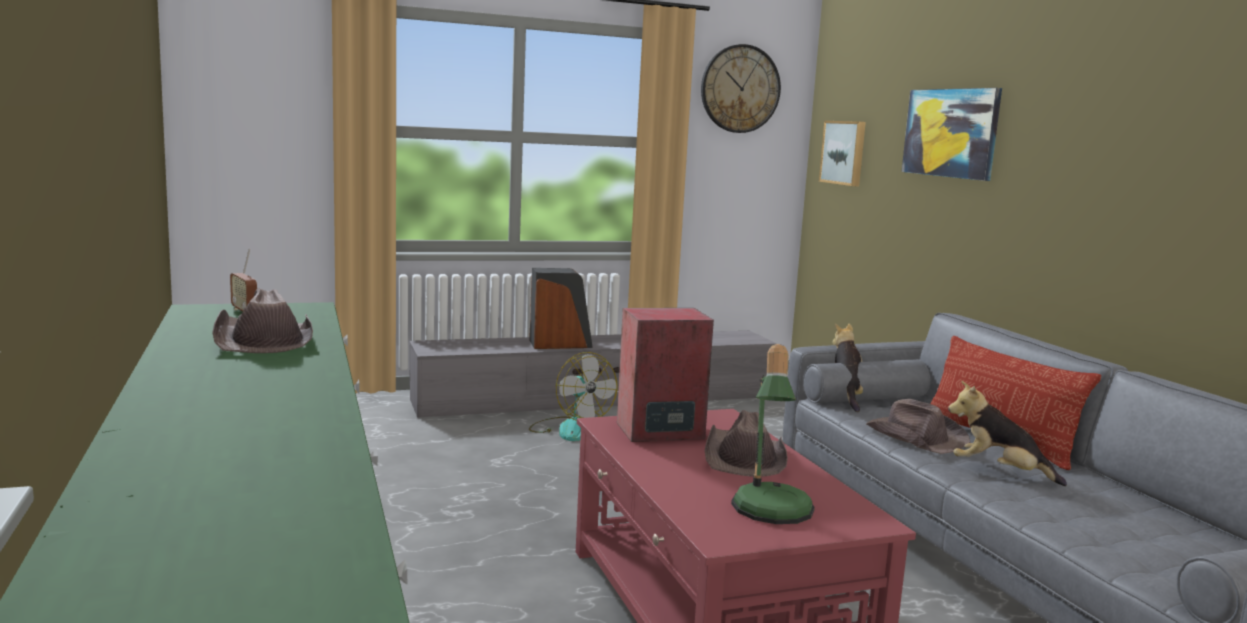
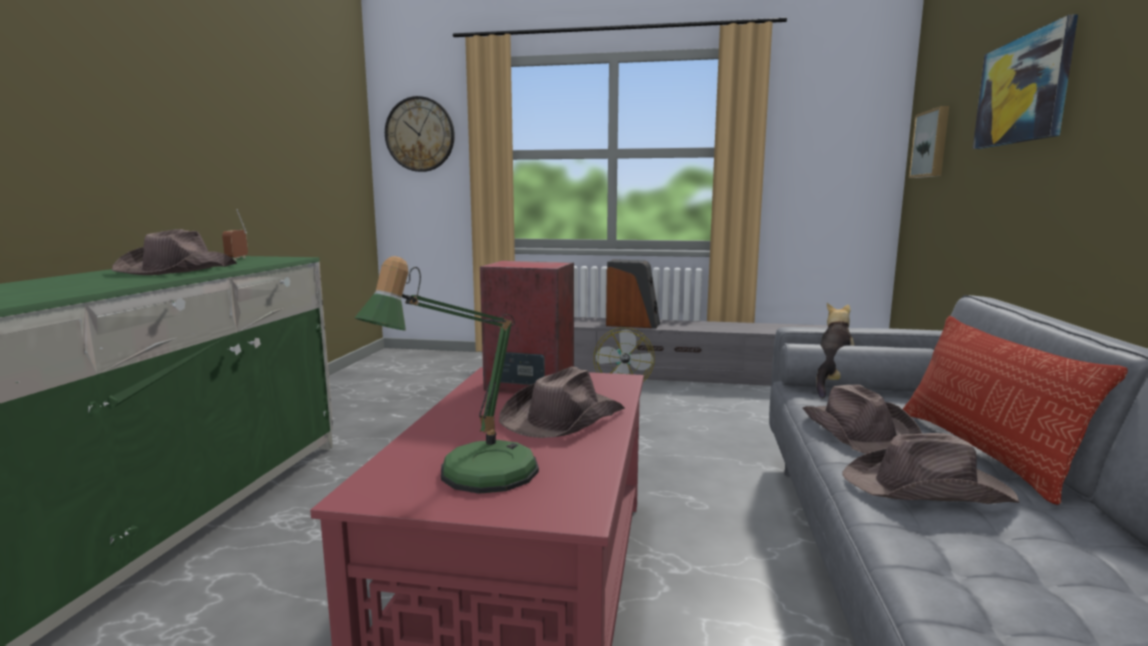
camera: 30 degrees right, 0 degrees up
wall clock [701,44,781,133] -> wall clock moved to [385,96,455,172]
plush toy [948,381,1067,486] -> brown hat [843,433,1020,504]

